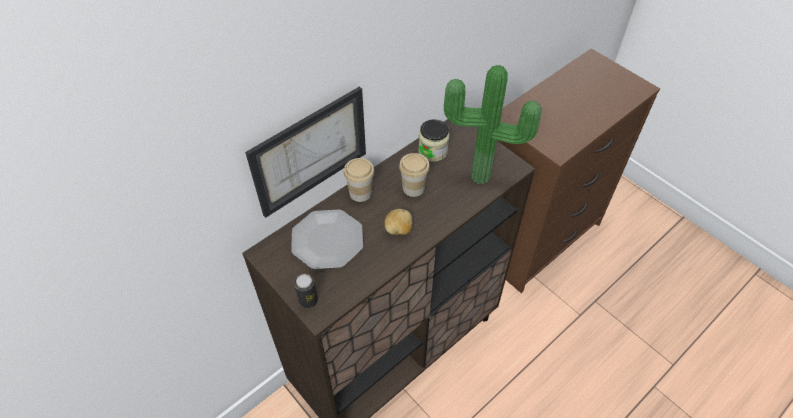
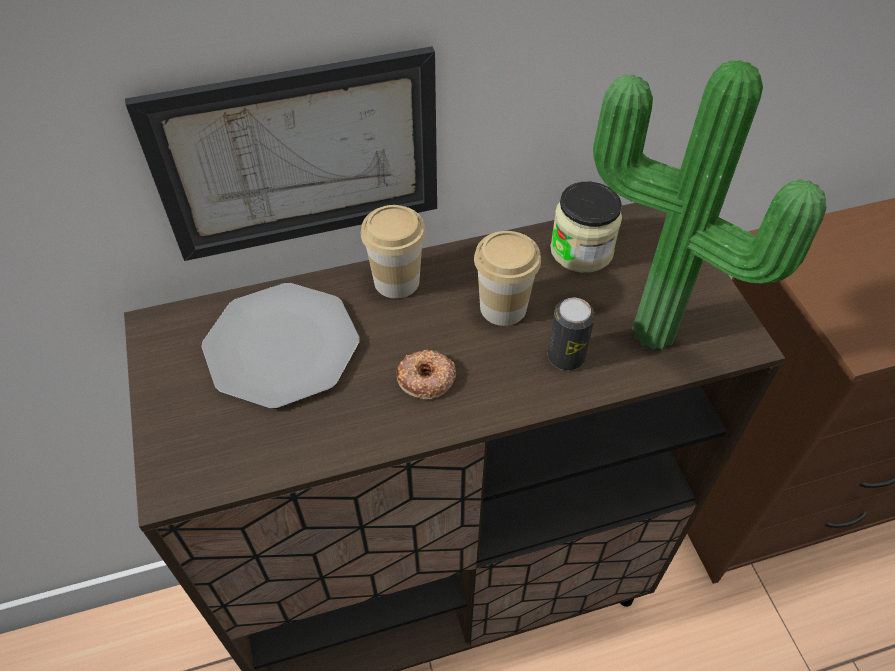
camera: 25 degrees right, 0 degrees up
can [294,274,318,308] -> can moved to [548,298,595,370]
potato [384,209,412,235] -> donut [397,350,456,399]

